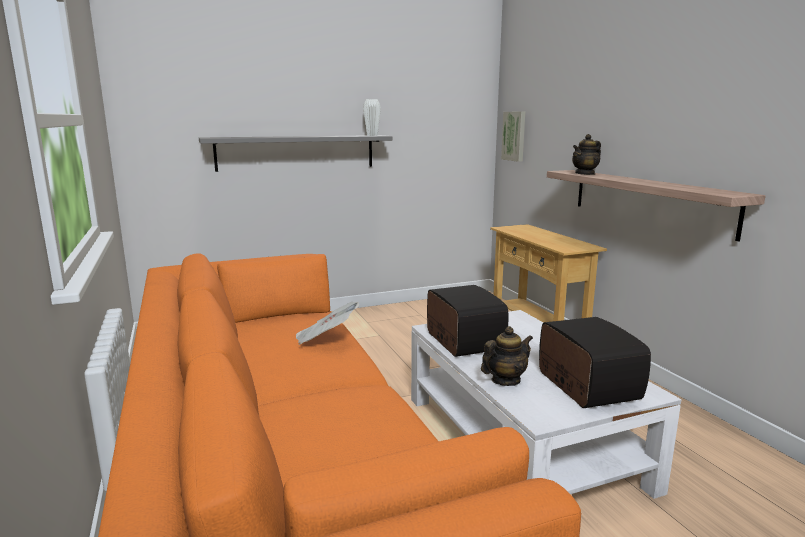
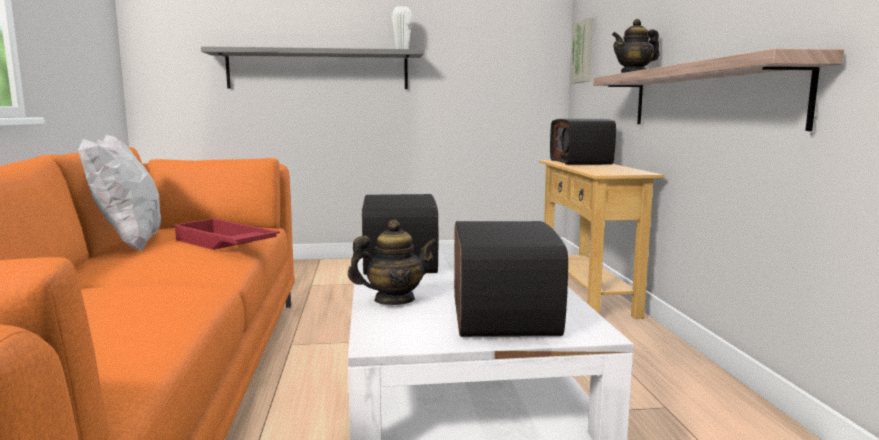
camera: 15 degrees right, 5 degrees down
newspaper [296,302,359,345] -> red tray [171,218,280,250]
none -> white pillow [78,135,161,252]
none -> radio [550,119,616,165]

